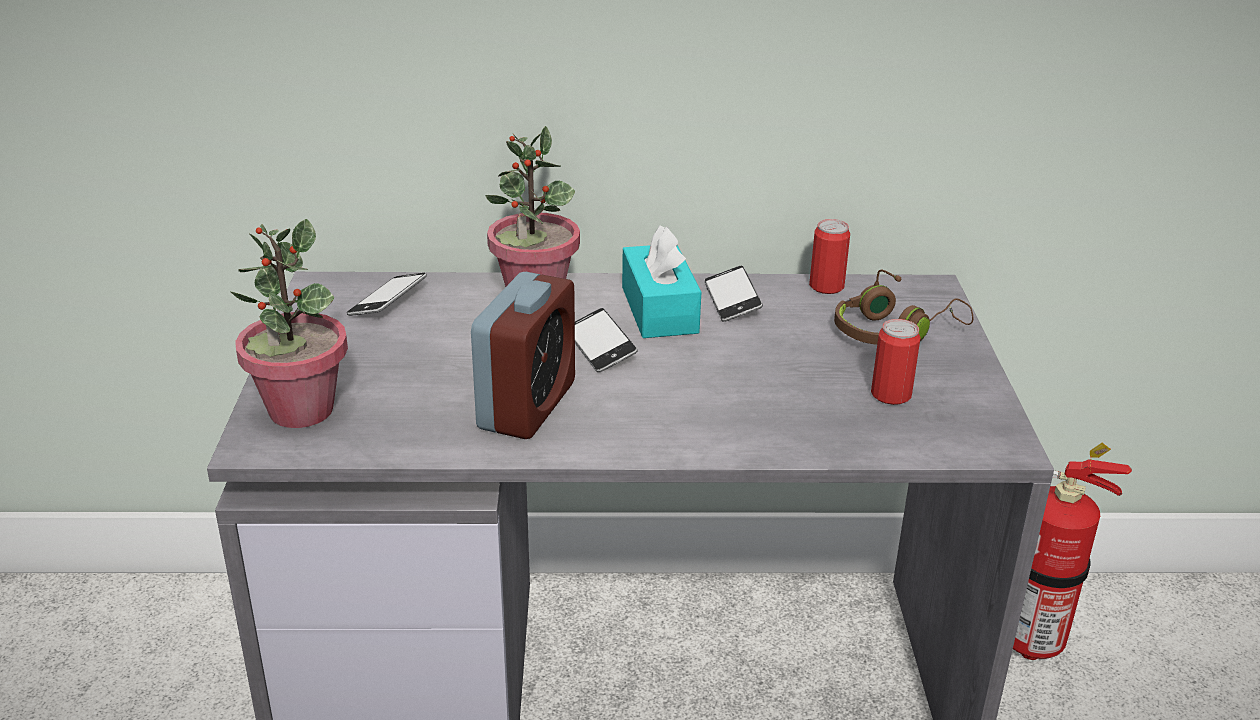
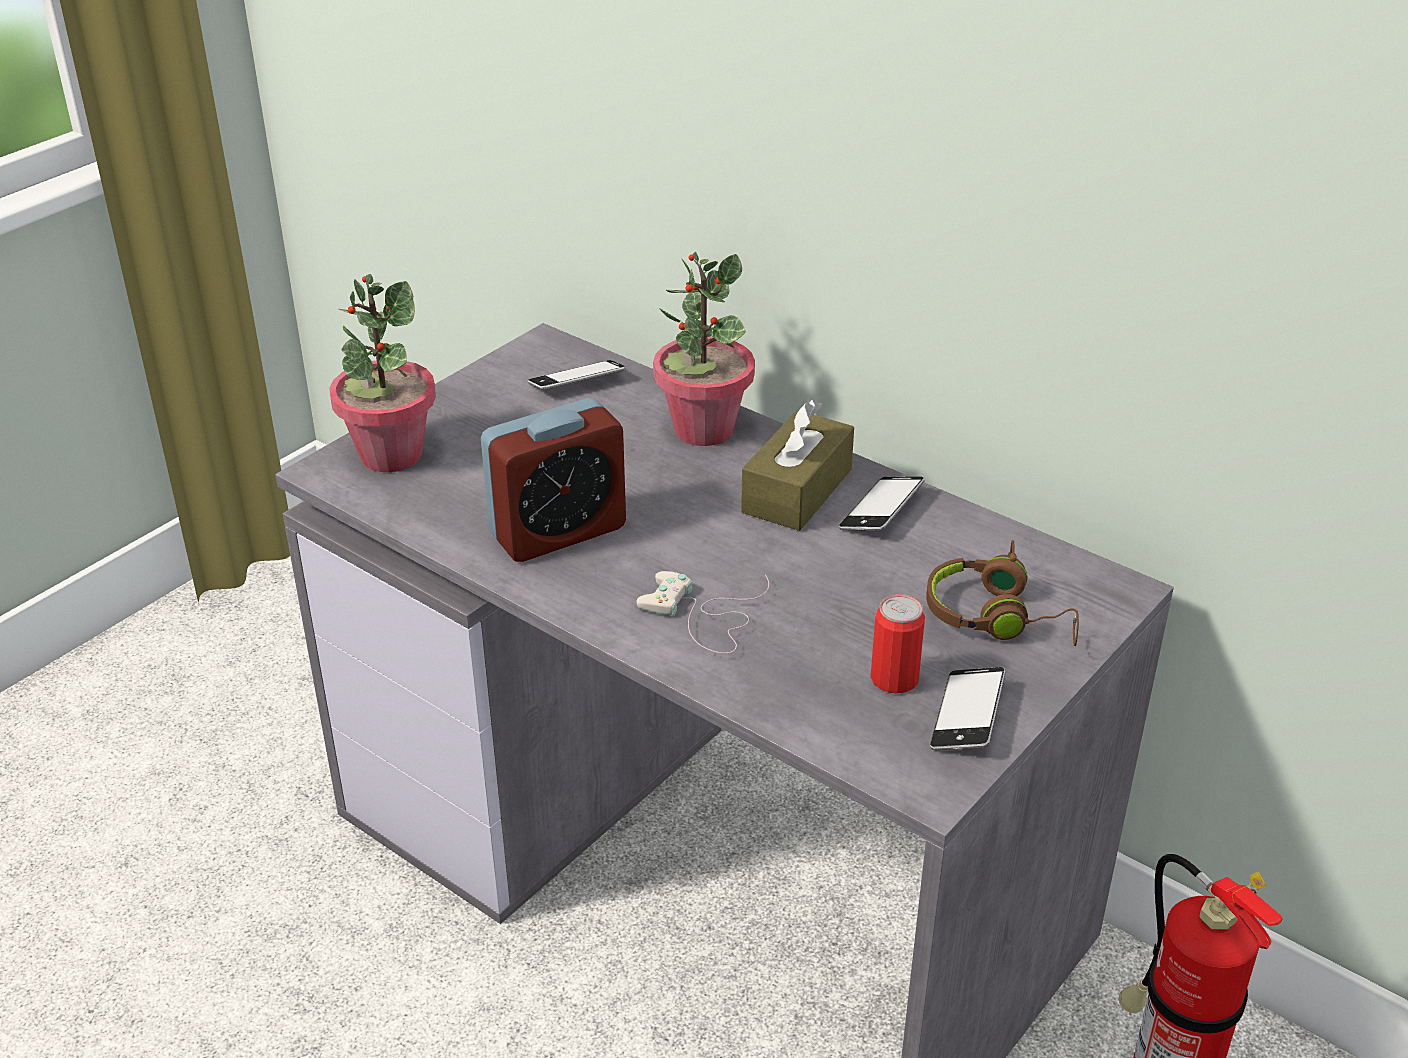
camera: 40 degrees right, 5 degrees up
phone [575,308,638,372] -> phone moved to [930,667,1006,750]
turquoise tissue box [622,225,701,338] -> brown tissue box [741,400,854,531]
can [809,219,850,294] -> none
none -> white game controller [636,571,769,654]

